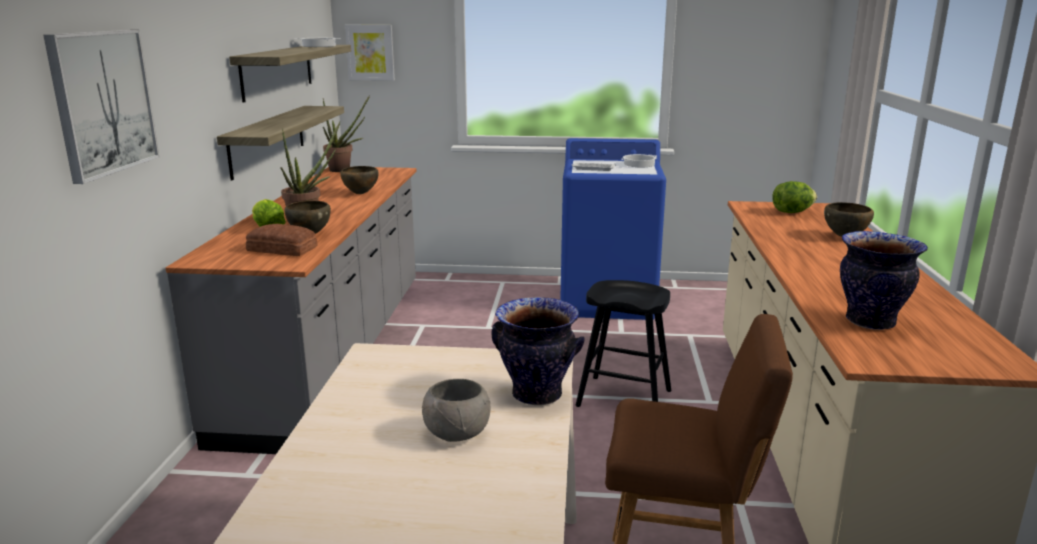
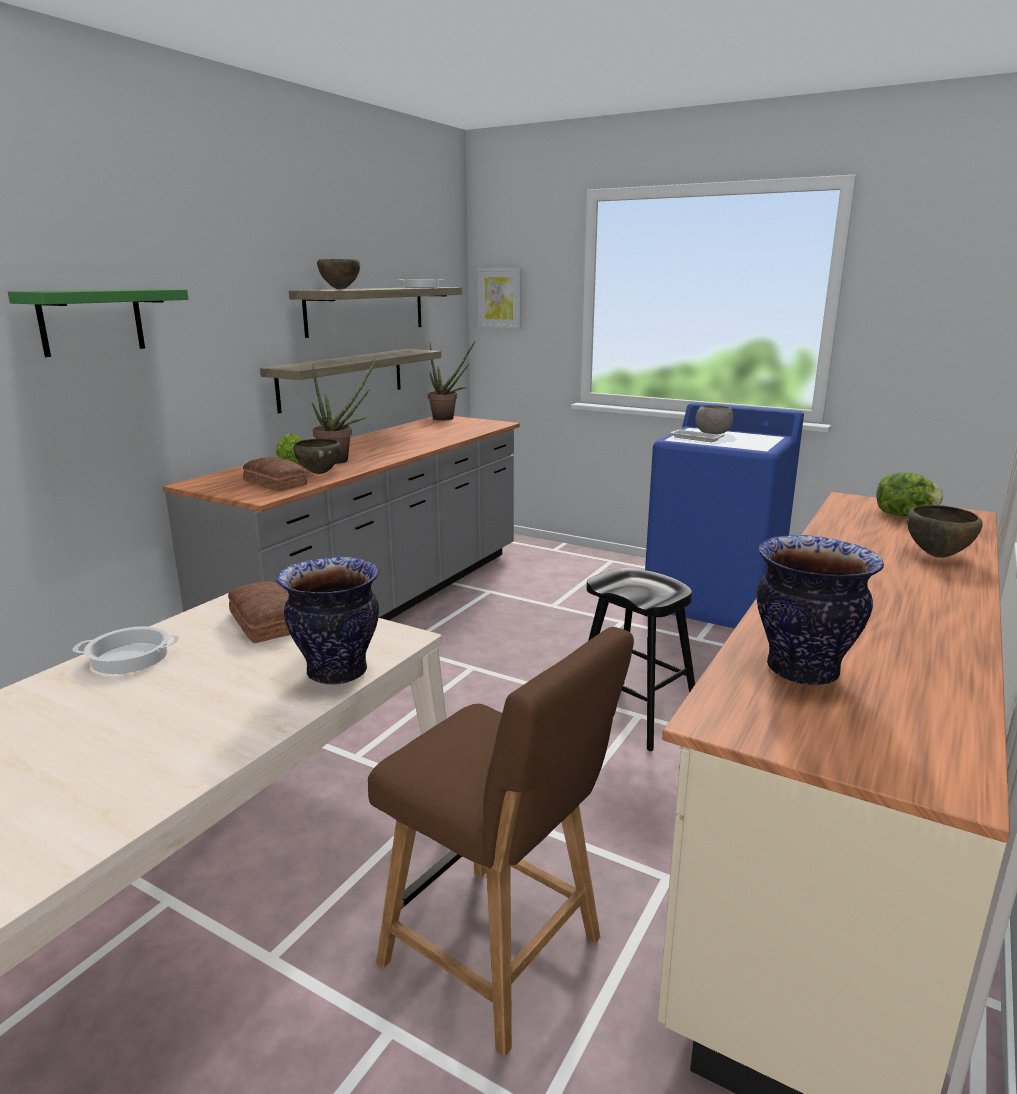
camera: 25 degrees right, 0 degrees up
picture [43,30,160,184] -> green shelf [8,289,189,357]
brown bowl [340,166,379,194] -> brown bowl moved to [317,259,360,289]
grey bowl [422,379,490,442] -> grey bowl moved to [695,405,734,434]
cooking pot [621,154,657,167] -> cooking pot moved to [72,626,179,674]
none -> bread [228,581,290,643]

